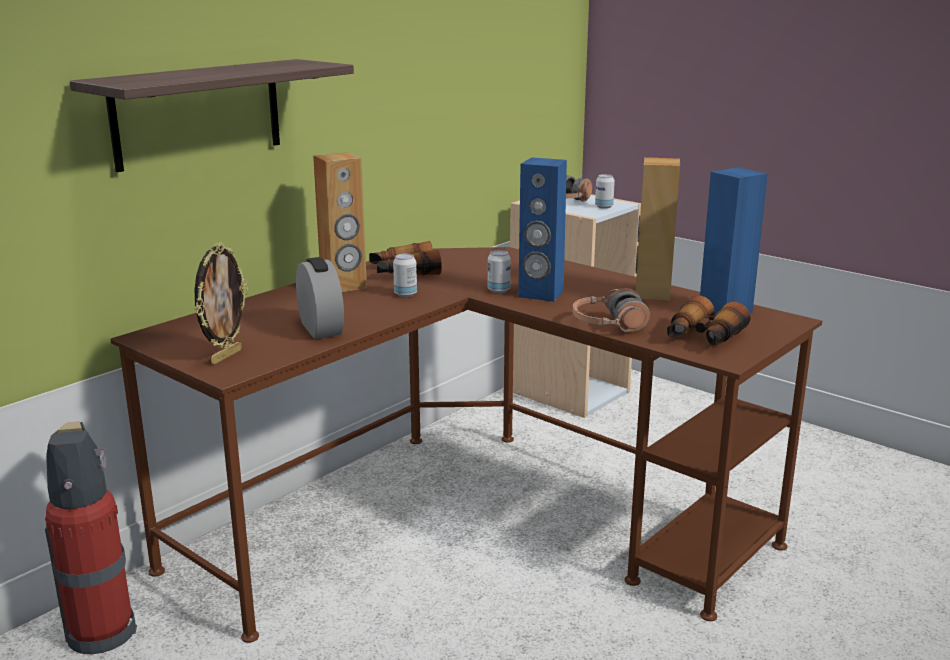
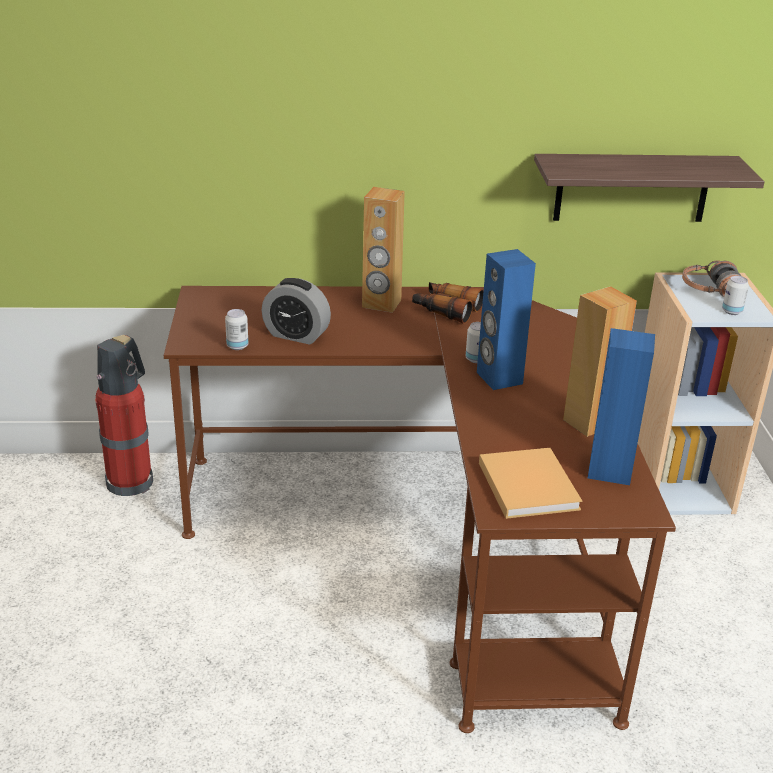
camera: 45 degrees right, 10 degrees up
shelf [70,59,354,172] -> shelf moved to [534,154,765,222]
picture frame [195,242,248,364] -> none
alarm clock [296,257,344,339] -> alarm clock turned 90 degrees clockwise [262,278,331,345]
can [393,254,417,297] -> can moved to [225,309,248,350]
headphones [573,288,650,332] -> none
binoculars [667,295,750,345] -> beige book [479,448,582,519]

